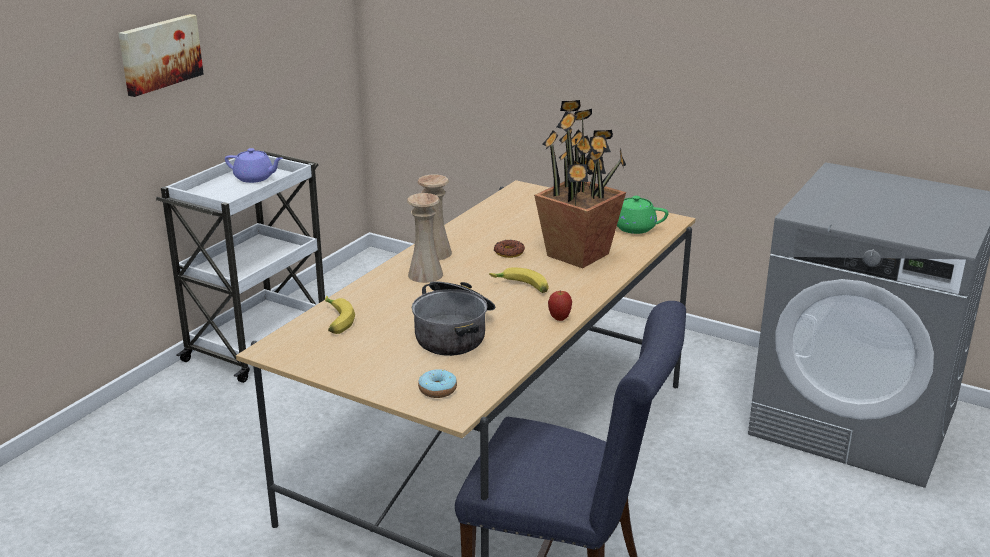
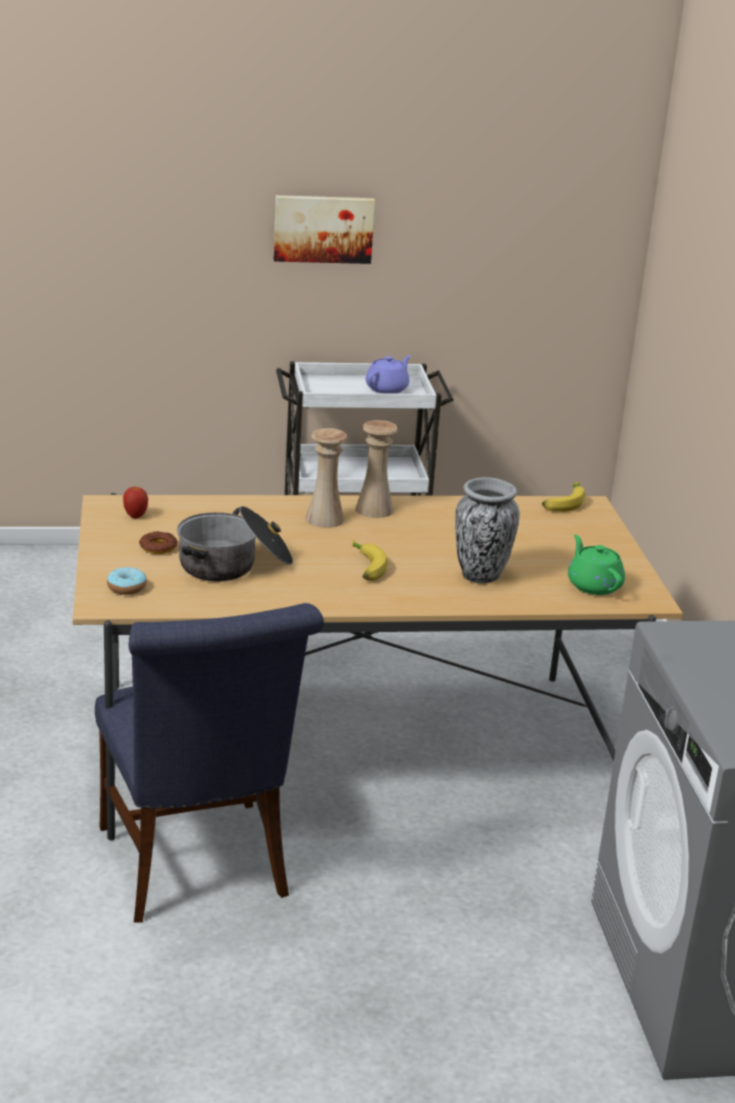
camera: 50 degrees right, 0 degrees up
purple teapot [225,148,283,183] -> purple teapot turned 120 degrees counterclockwise [366,355,411,394]
banana [325,296,355,334] -> banana moved to [542,482,586,512]
donut [494,239,525,258] -> donut moved to [139,531,178,554]
potted plant [534,100,626,268] -> vase [455,477,520,584]
apple [548,291,572,321] -> apple moved to [123,486,148,518]

